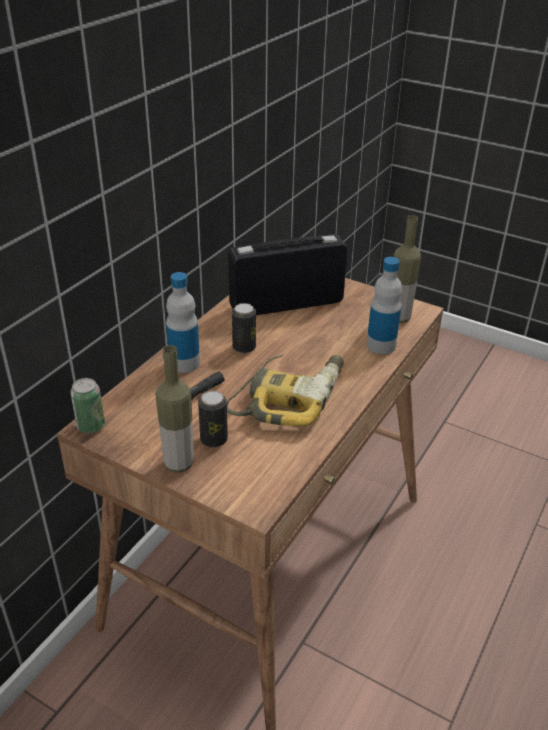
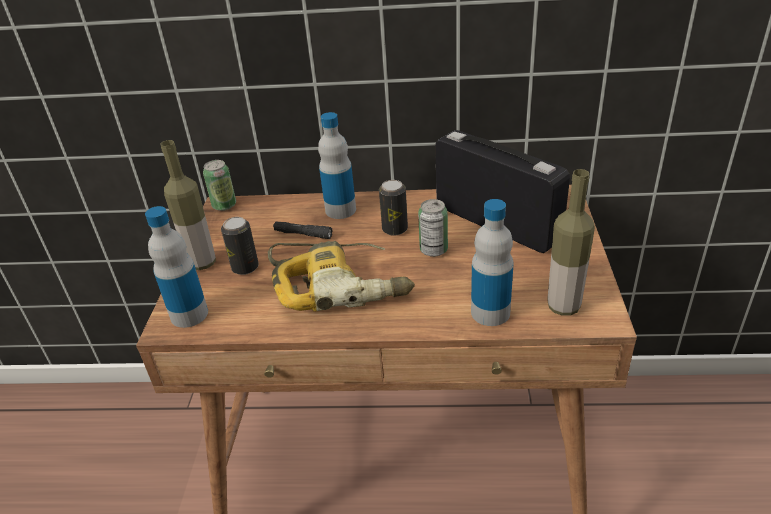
camera: 65 degrees right, 0 degrees up
none -> bottle [145,206,208,328]
none -> can [418,199,448,257]

